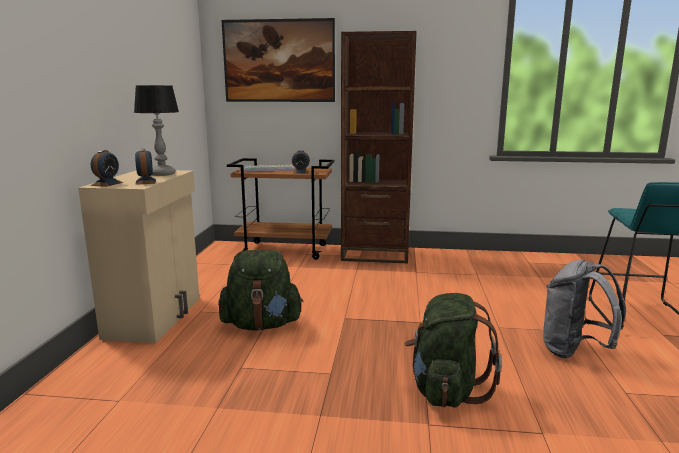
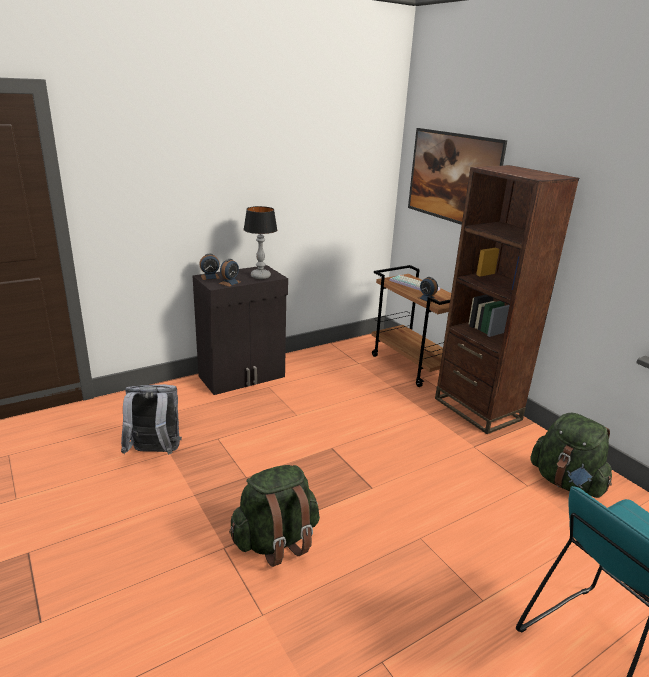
camera: 50 degrees right, 10 degrees up
beige cabinet [78,170,200,343] -> black cabinet [193,265,288,395]
green backpack [218,250,303,331] -> green backpack moved to [530,413,612,498]
grey backpack [543,260,626,358] -> grey backpack moved to [121,384,182,455]

